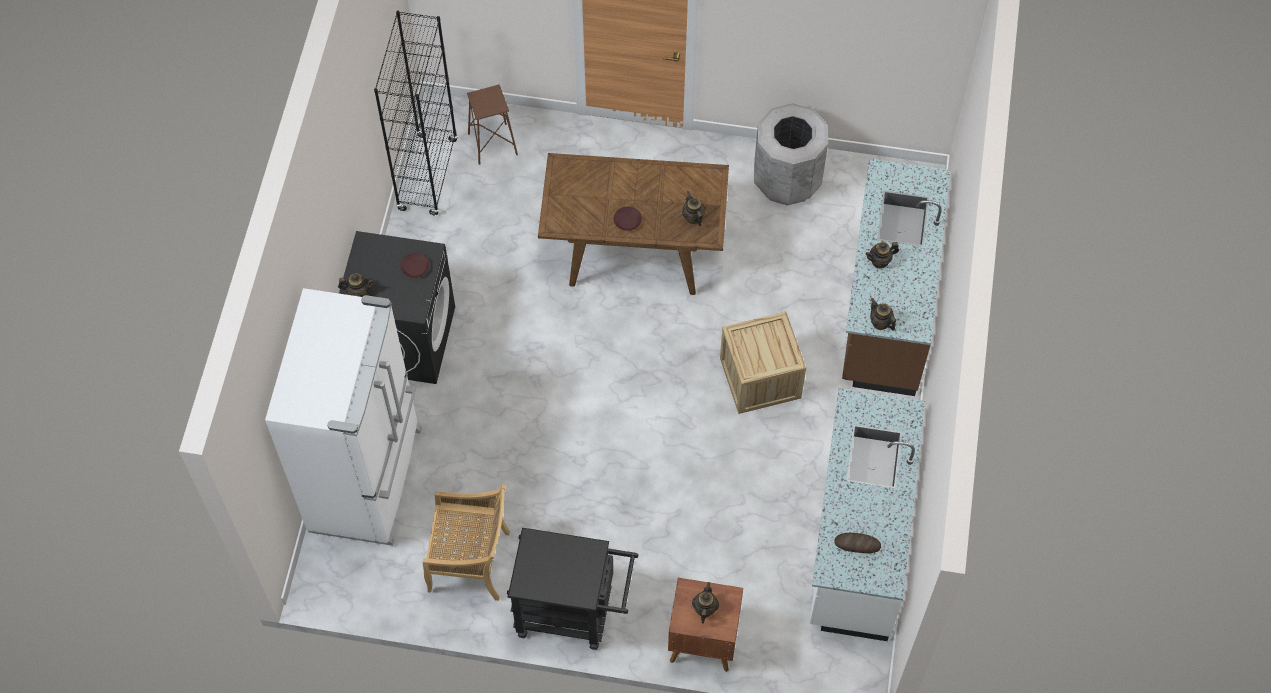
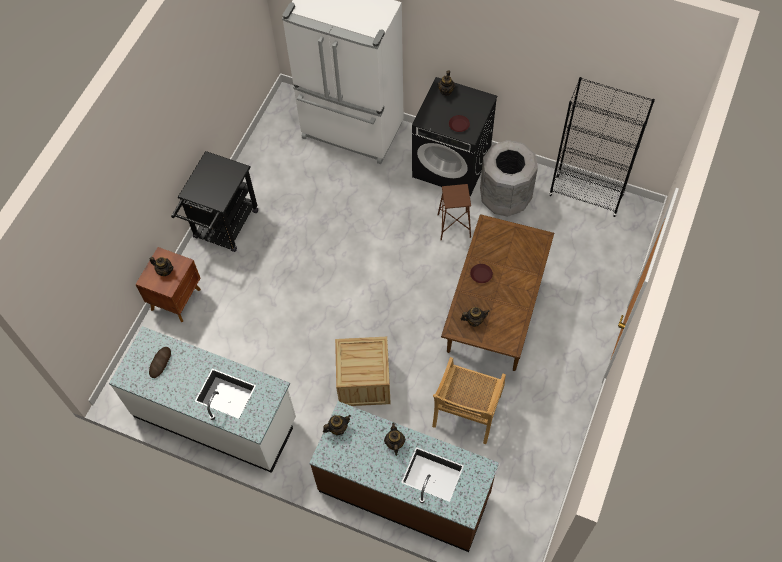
camera: 105 degrees right, 0 degrees up
beige chair [423,484,510,601] -> beige chair moved to [432,357,506,444]
brown stool [467,85,518,165] -> brown stool moved to [438,184,471,241]
grey trash can [754,103,828,206] -> grey trash can moved to [480,140,538,217]

